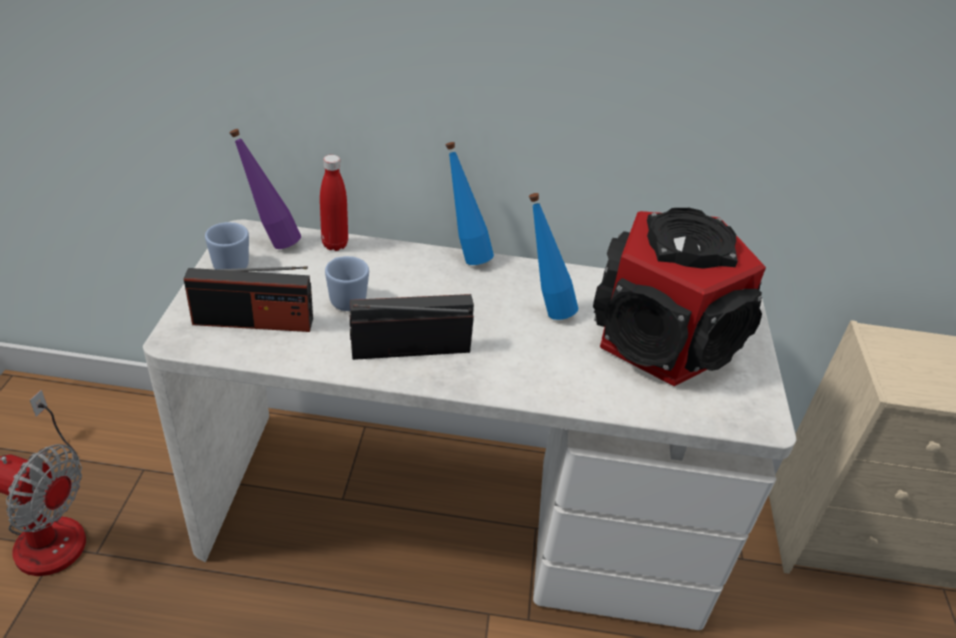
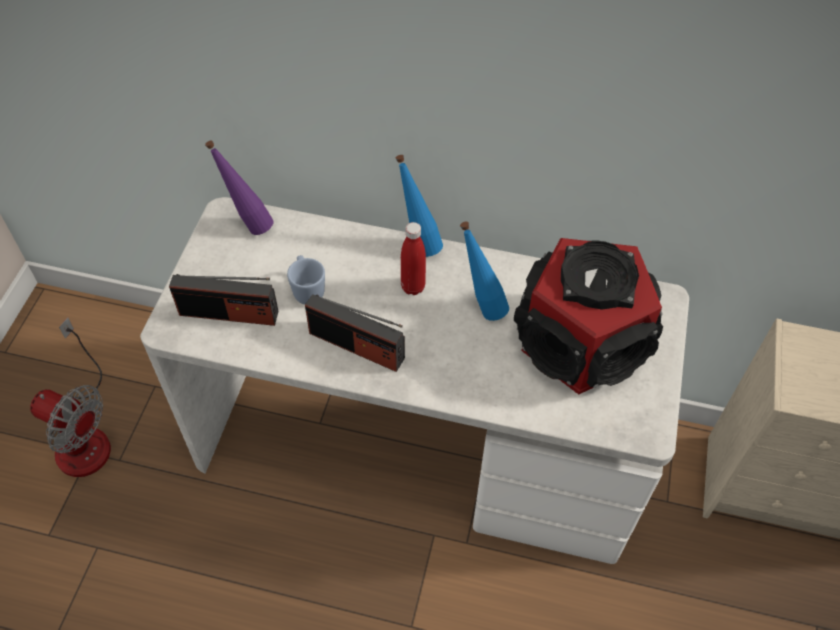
camera: 10 degrees right, 15 degrees up
blue mug [205,222,249,269] -> none
red bottle [320,155,348,251] -> red bottle moved to [401,222,426,295]
radio [350,294,474,360] -> radio turned 150 degrees counterclockwise [305,294,405,372]

